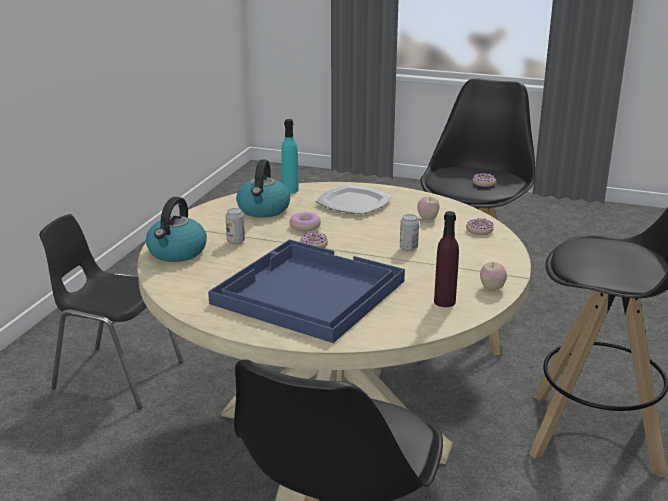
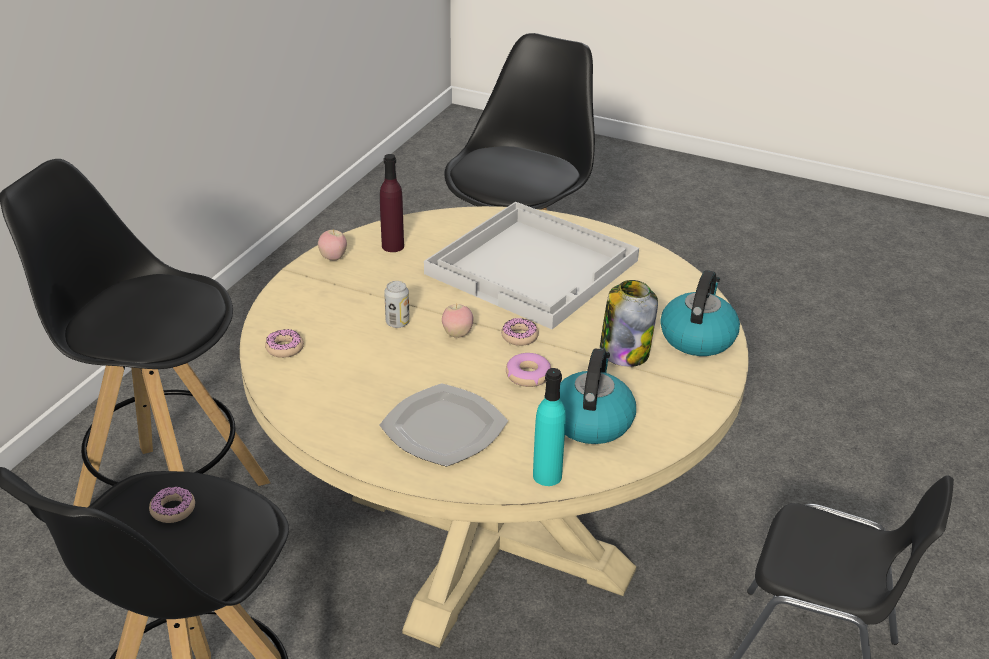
camera: 175 degrees left, 10 degrees up
blue tray [208,239,405,343] -> white tray [424,202,639,329]
can [225,208,245,245] -> jar [600,280,658,367]
apple [417,197,440,220] -> apple moved to [442,304,473,338]

